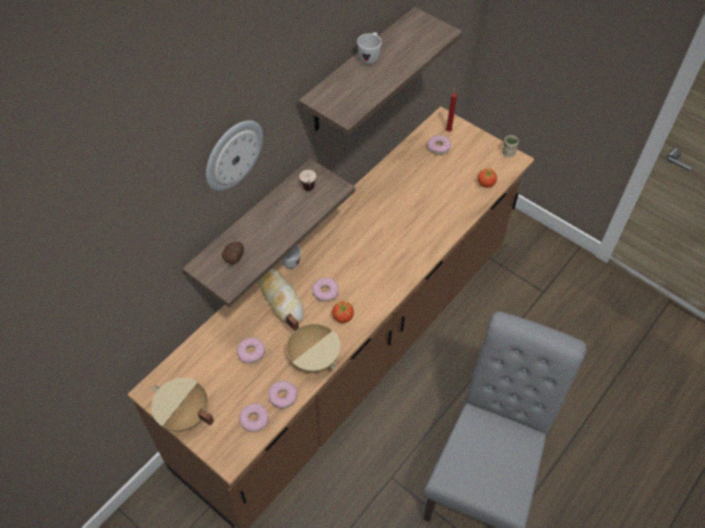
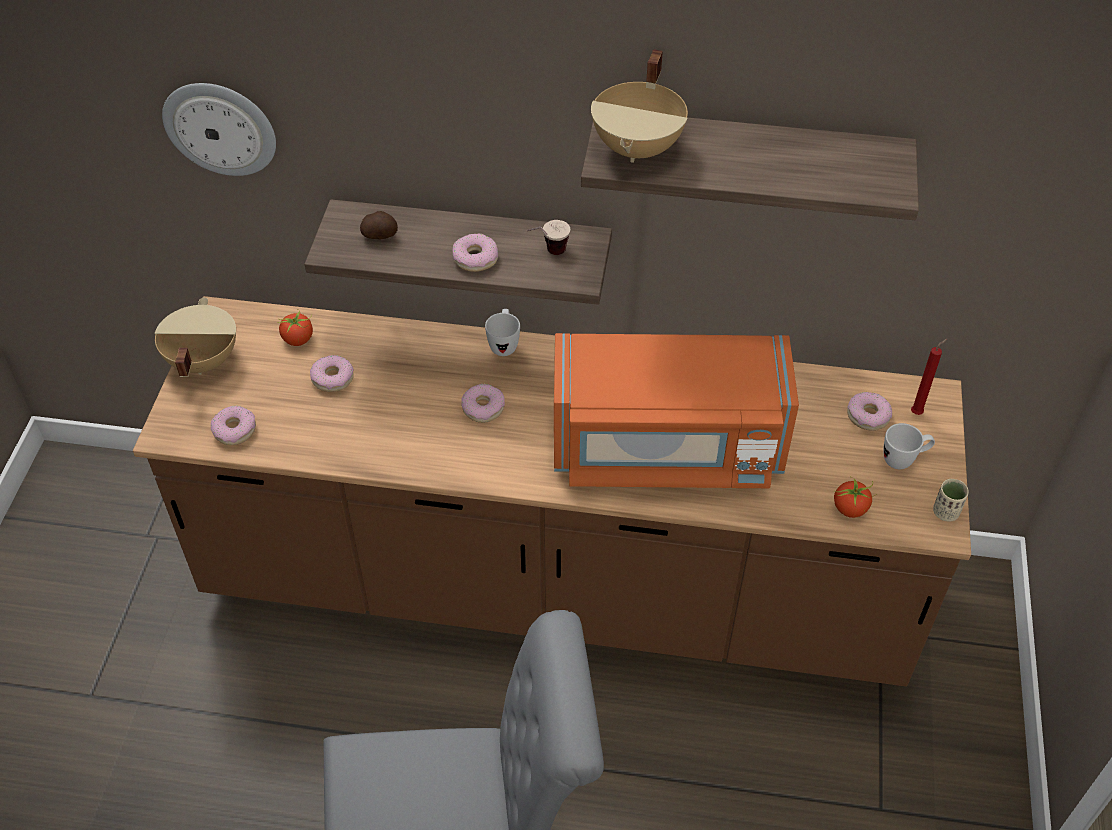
camera: 60 degrees right, 5 degrees down
wall clock [206,120,263,191] -> wall clock moved to [162,83,276,176]
bread [258,269,304,323] -> none
donut [269,381,298,409] -> donut moved to [453,233,498,272]
beige cooking pot [286,314,340,373] -> beige cooking pot moved to [591,49,688,163]
tomato [332,297,354,323] -> tomato moved to [277,310,313,346]
white mug [357,32,382,65] -> white mug moved to [883,423,935,469]
none -> orange microwave [554,333,799,488]

